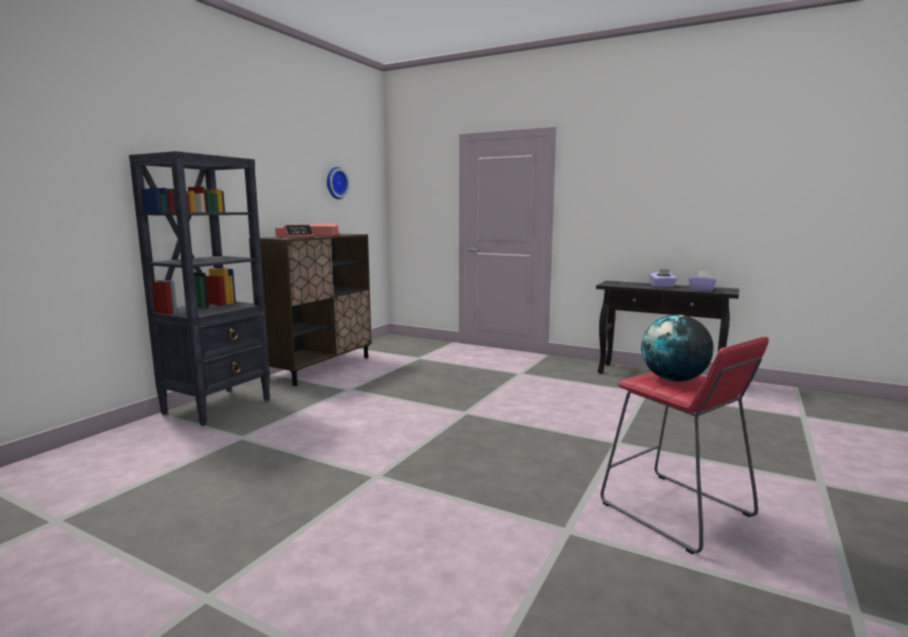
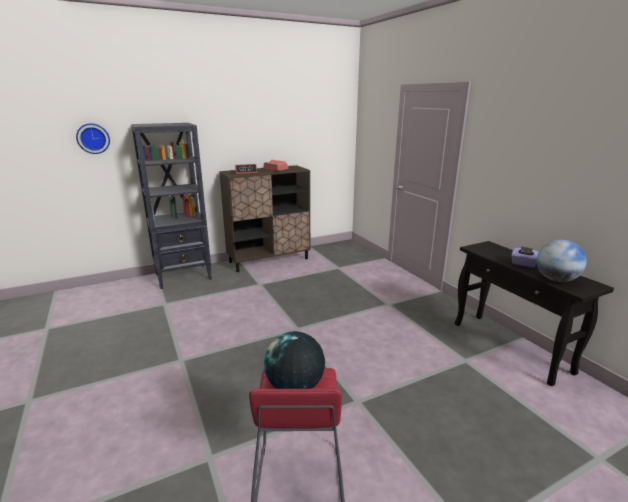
camera: 35 degrees right, 10 degrees up
wall clock [327,167,350,199] -> wall clock moved to [76,123,110,154]
purple tissue box [689,271,716,291] -> globe [536,240,587,282]

